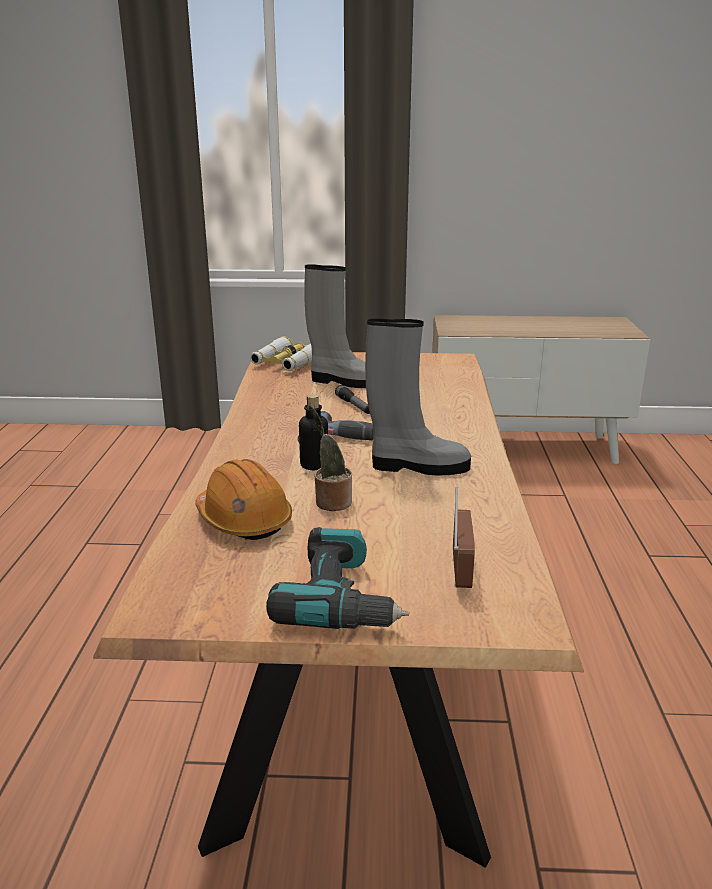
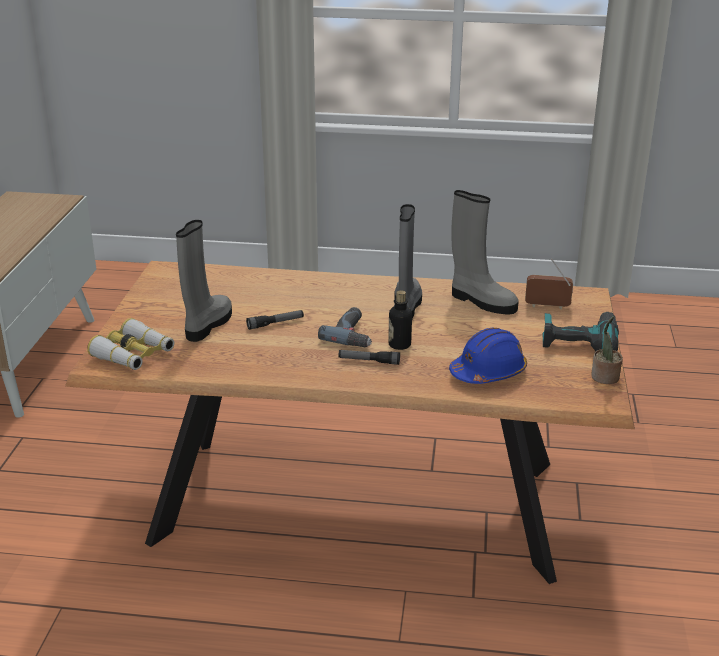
camera: 85 degrees left, 5 degrees up
orange hard hat [195,459,292,540] -> blue hard hat [449,328,527,384]
potted plant [309,405,352,511] -> potted plant moved to [591,316,623,384]
none -> flashlight [339,350,400,365]
none -> grey boot [451,190,519,315]

